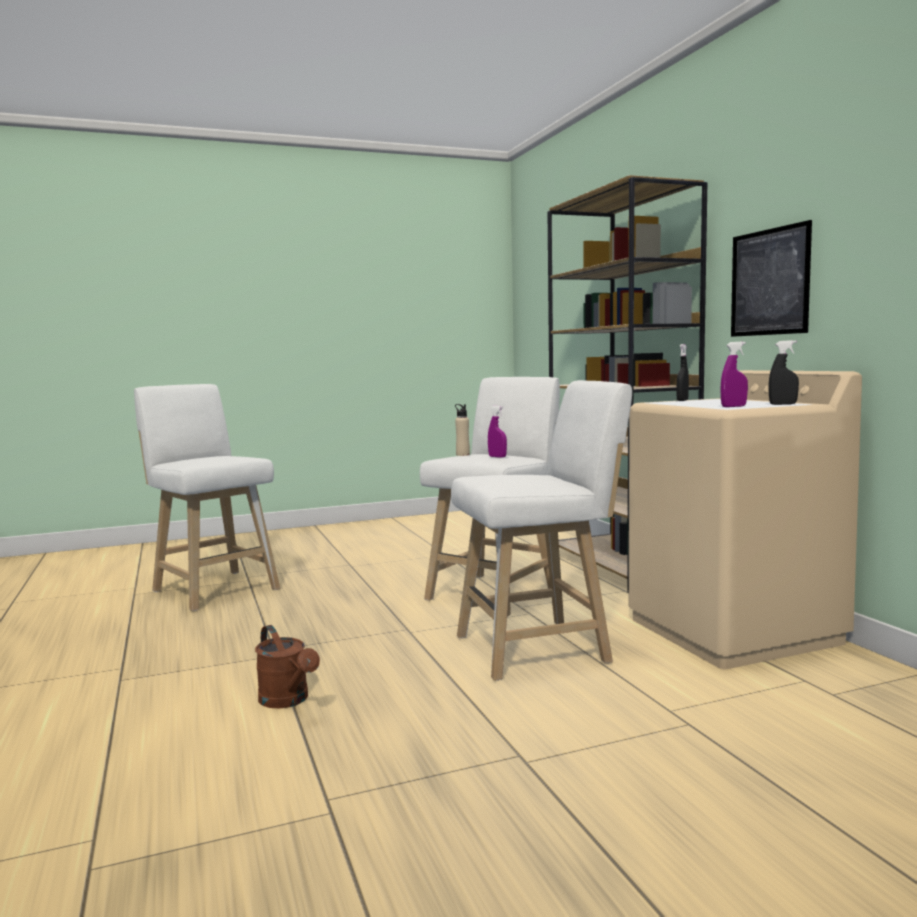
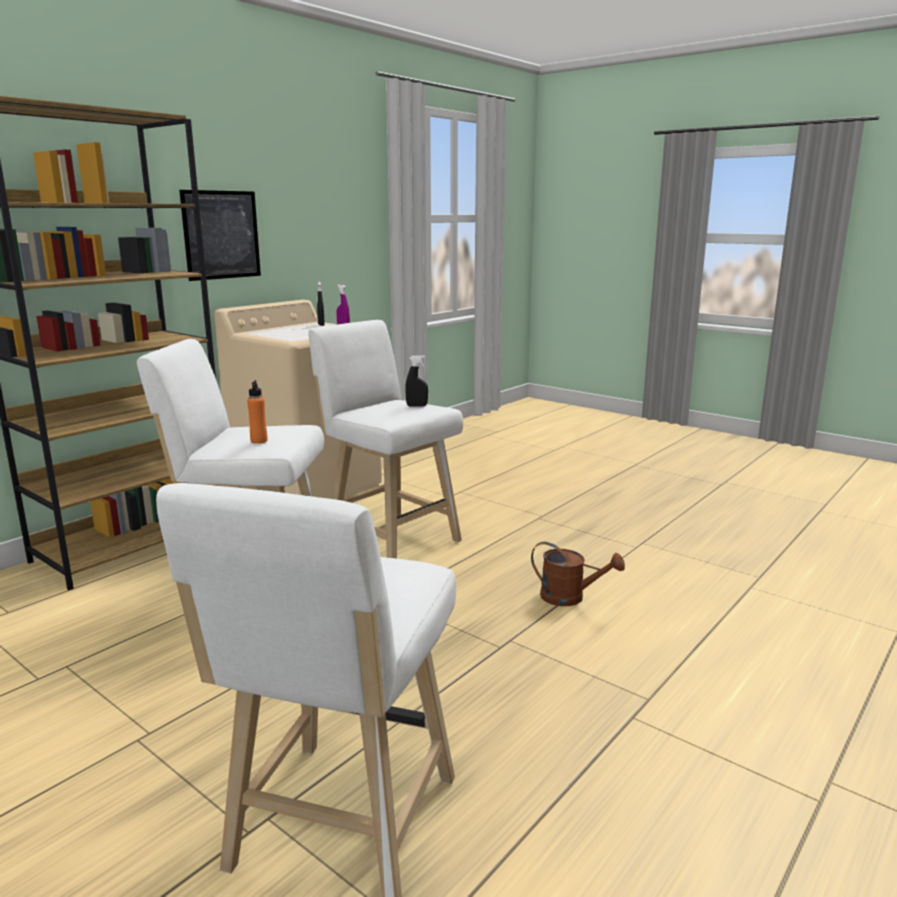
camera: 120 degrees left, 10 degrees up
brown watering can [255,625,320,708] -> brown watering can turned 90 degrees clockwise [531,542,625,606]
beige bottle [455,404,470,456] -> orange bottle [247,380,267,444]
purple spray bottle [488,406,507,458] -> none
black spray bottle [677,344,689,401] -> black spray bottle moved to [405,355,428,407]

